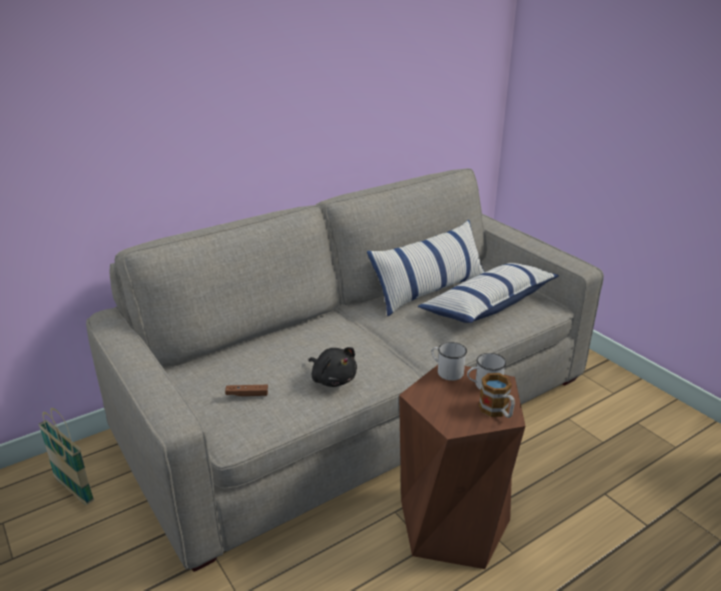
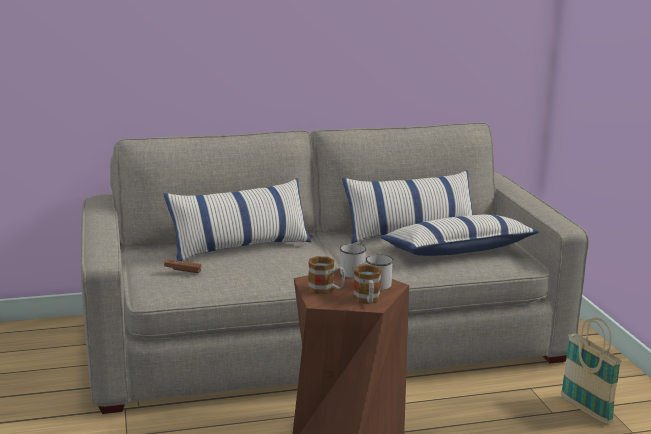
camera: 20 degrees right, 10 degrees down
basket [38,408,94,505] -> basket moved to [561,317,622,424]
black plush toy [309,347,357,387] -> none
none -> pillow [164,178,312,261]
none -> mug [308,256,345,295]

